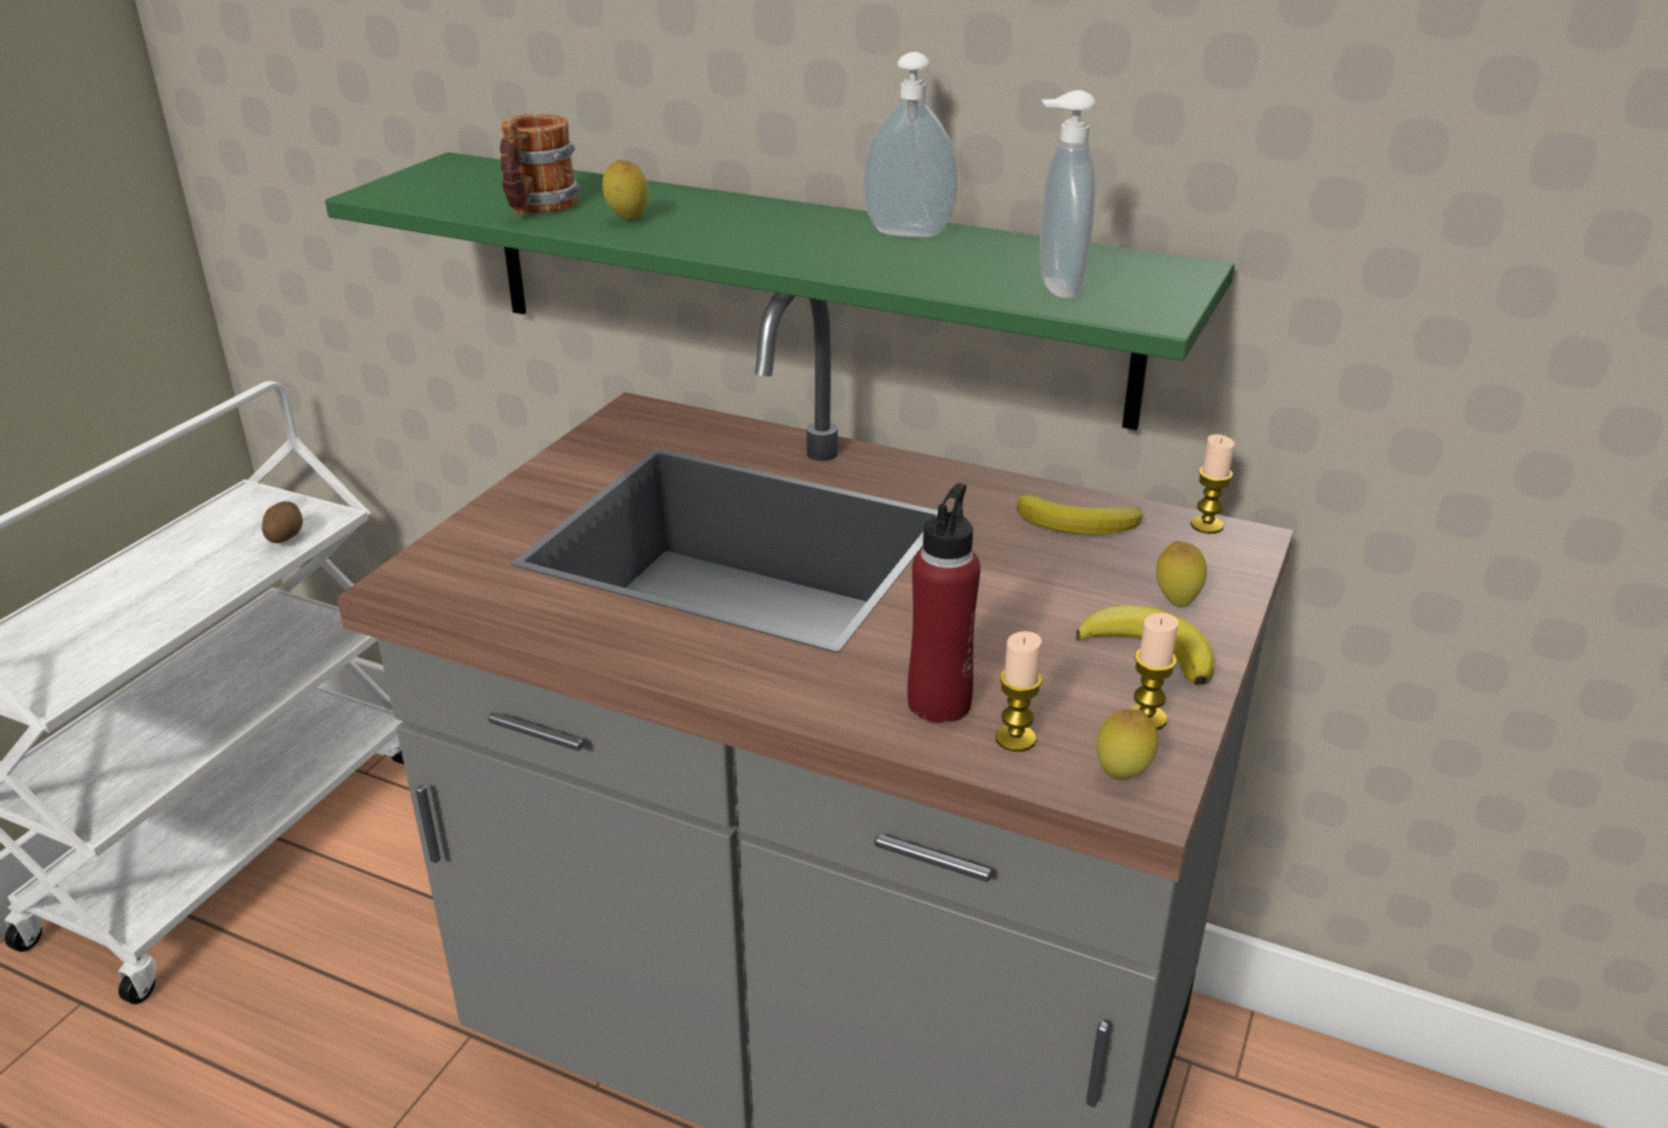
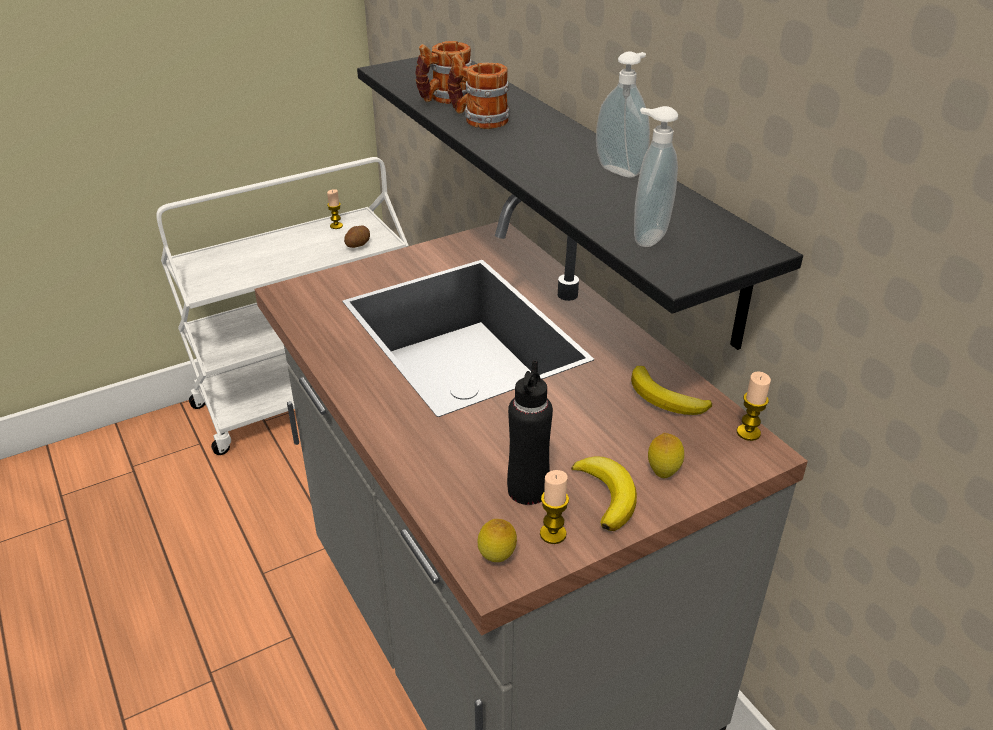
camera: 35 degrees right, 5 degrees up
green shelf [325,152,1235,430] -> black shelf [357,57,803,350]
lemon [602,160,648,220] -> mug [447,54,509,129]
red bottle [907,483,981,723] -> none
candle [995,631,1042,752] -> candle moved to [327,189,343,229]
none -> black bottle [507,360,553,505]

